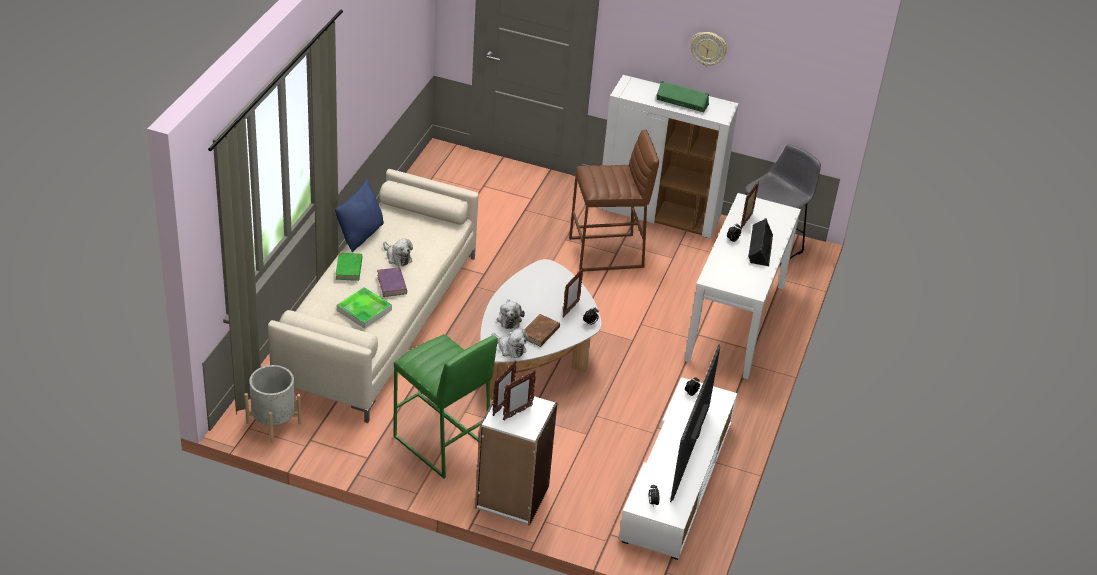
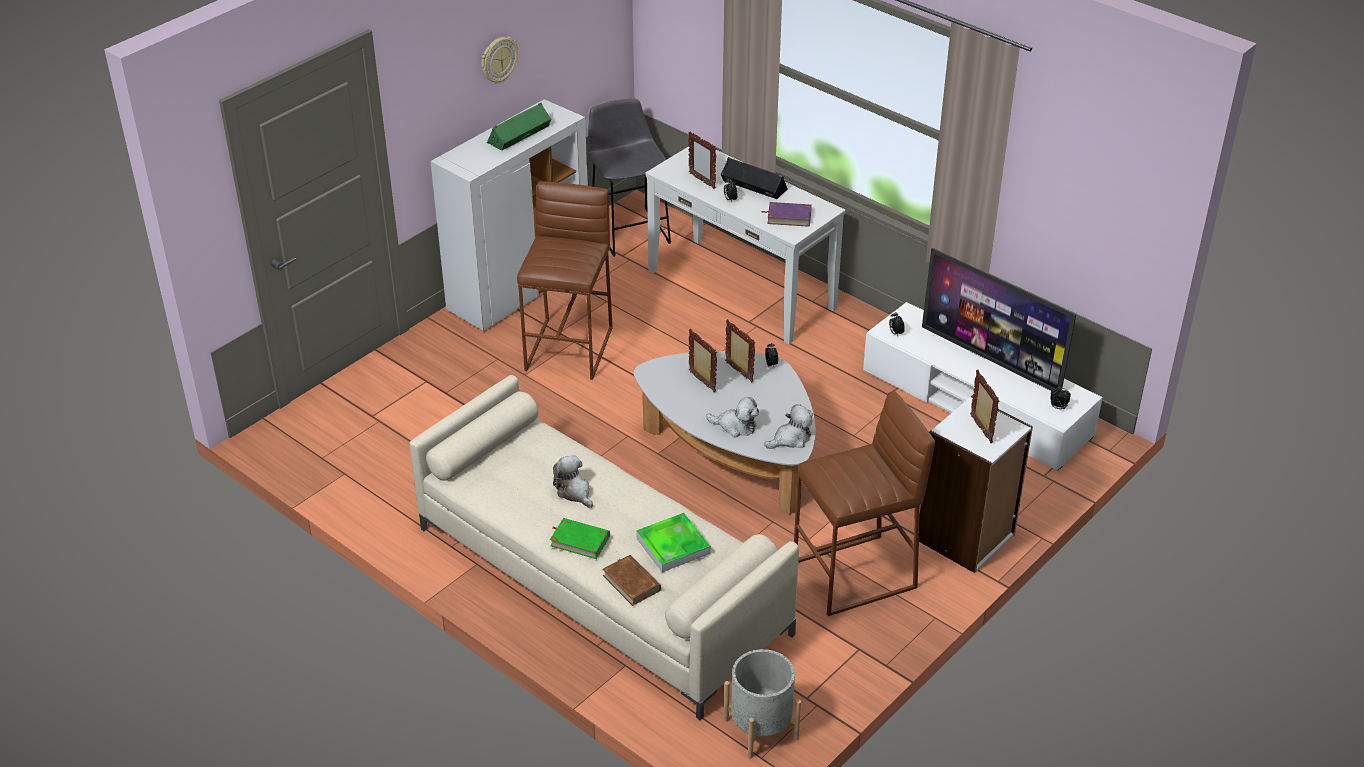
camera: 65 degrees left, 0 degrees up
blue pillow [335,178,384,252] -> none
purple book [377,267,407,297] -> purple book moved to [762,202,812,227]
plush toy [383,239,413,266] -> plush toy turned 105 degrees counterclockwise [553,455,593,508]
green stool [393,334,498,479] -> brown stool [794,391,935,616]
picture frame [493,360,517,416] -> picture frame moved to [689,328,717,392]
brown book [524,314,560,347] -> brown book moved to [602,555,661,606]

